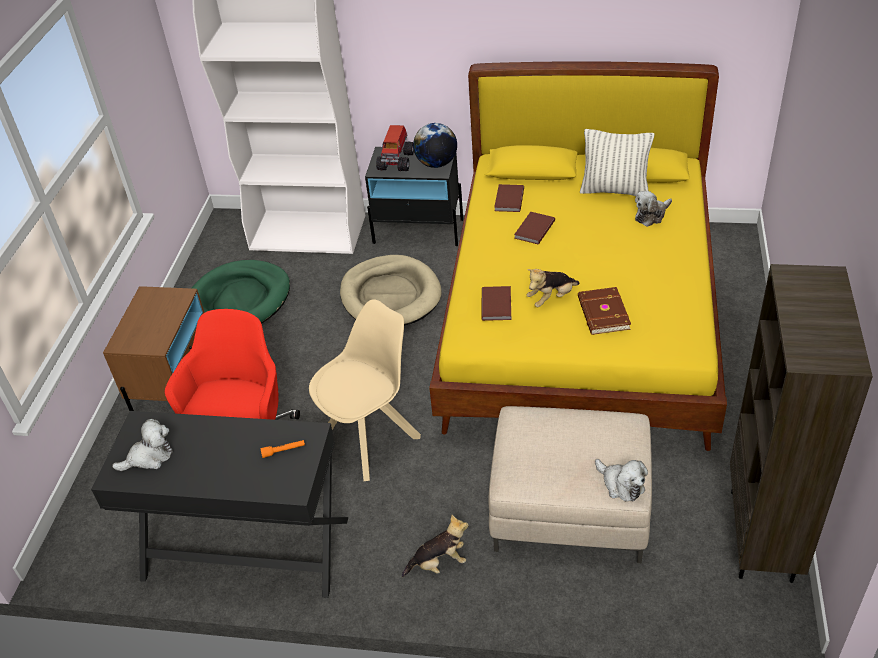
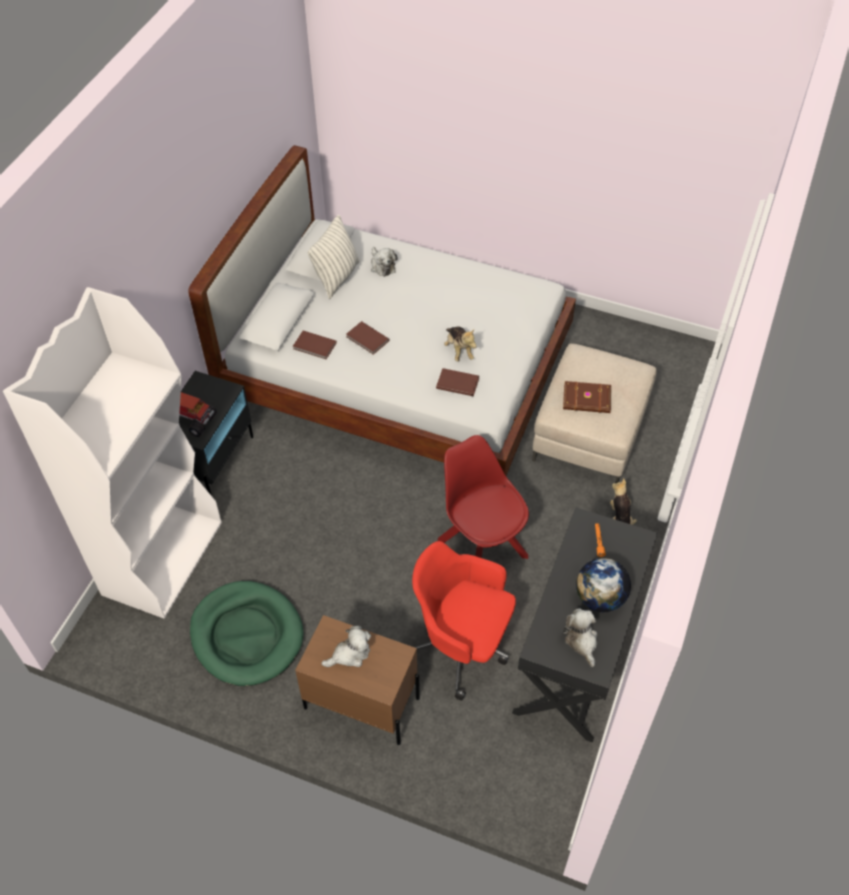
camera: 80 degrees left, 10 degrees up
beige chair [309,299,421,481] -> red chair [438,435,529,559]
beige dog bed [340,255,442,325] -> none
globe [413,123,457,168] -> globe moved to [576,558,631,612]
yellow bed [429,61,727,451] -> white bed [188,145,576,475]
brown book [578,287,631,335] -> brown book moved to [563,381,611,413]
plush toy [595,459,648,502] -> plush toy moved to [321,626,371,667]
brown bookcase [730,264,873,583] -> none

